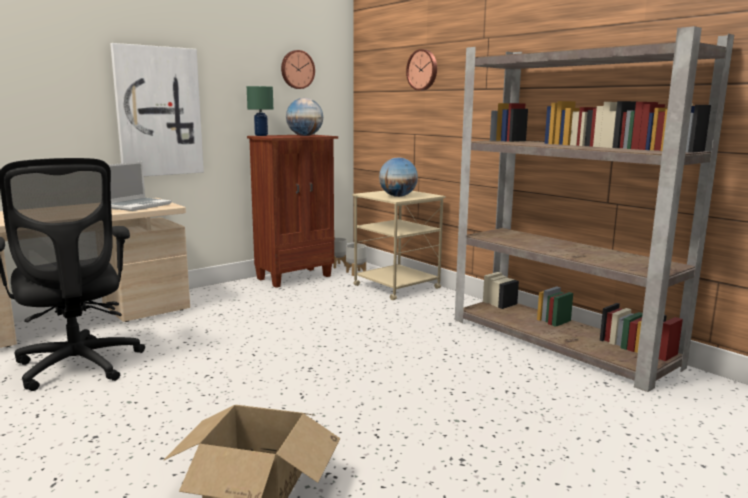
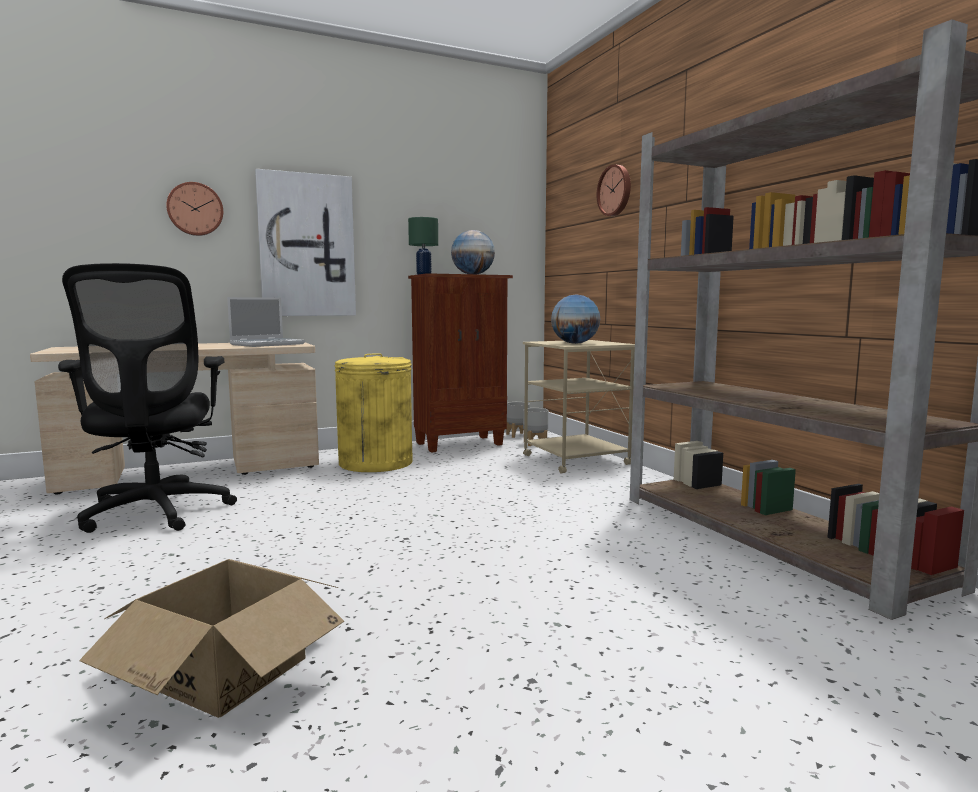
camera: 15 degrees right, 5 degrees down
wall clock [281,50,315,89] -> wall clock moved to [166,182,223,236]
none -> yellow trash can [335,353,413,472]

